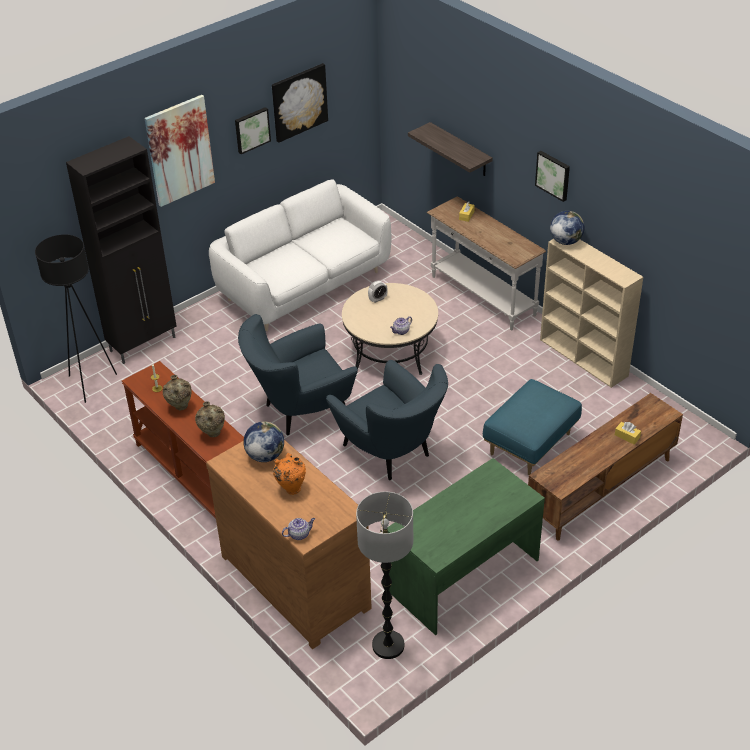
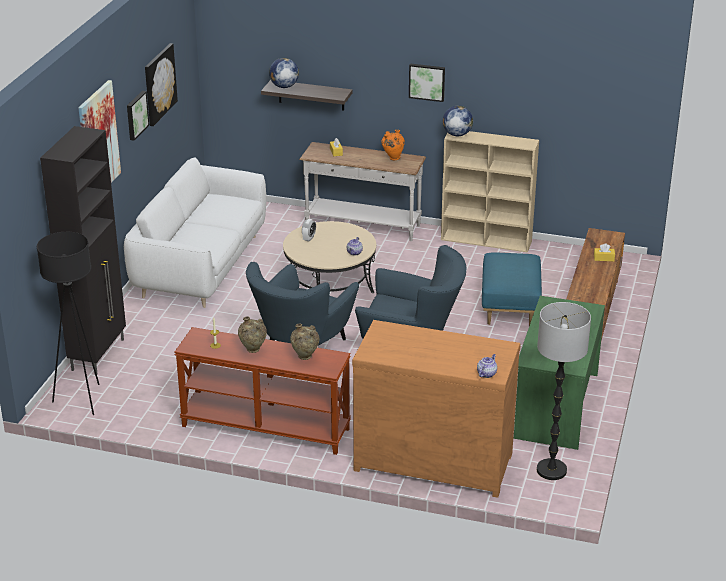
camera: 35 degrees left, 10 degrees down
globe [243,421,284,462] -> globe moved to [269,58,299,88]
orange vase [273,453,306,495] -> orange vase moved to [381,129,405,160]

